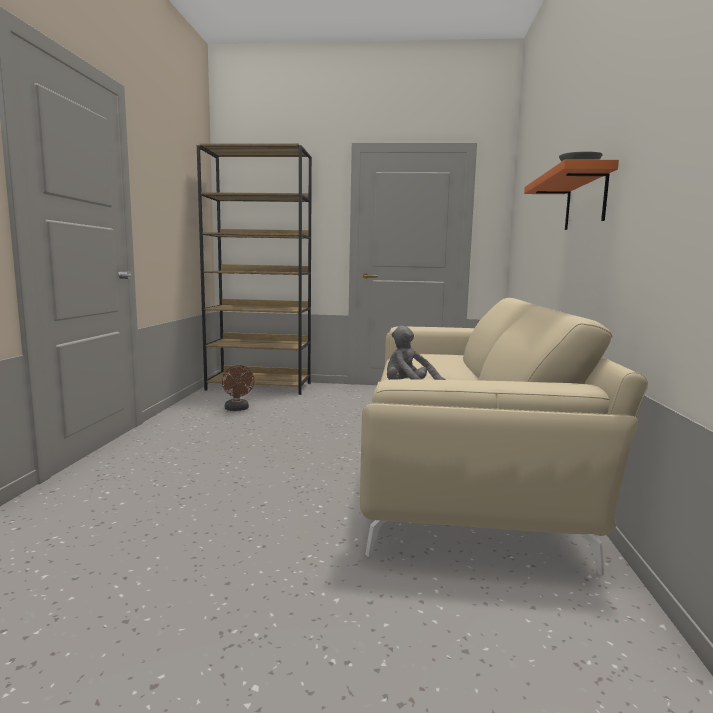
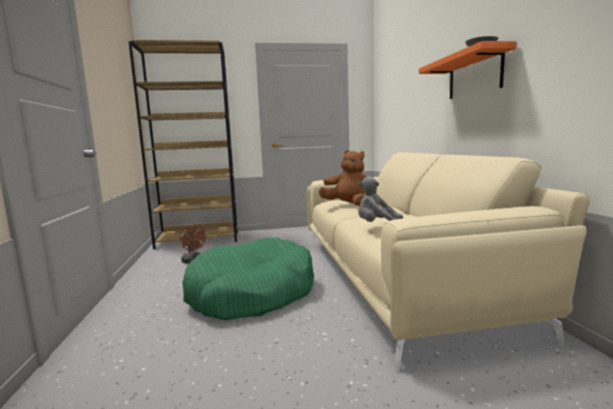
camera: 15 degrees left, 0 degrees up
none -> green dog bed [182,237,314,320]
none -> brown plush toy [319,150,367,206]

